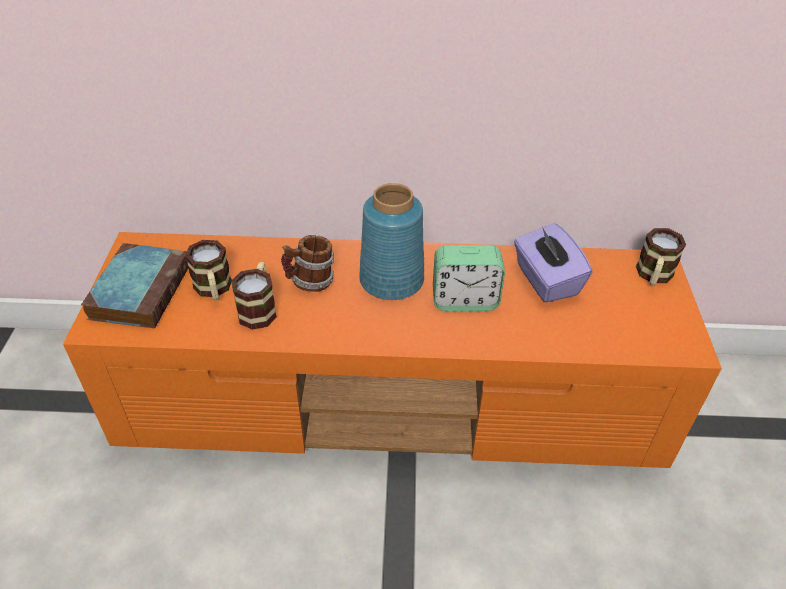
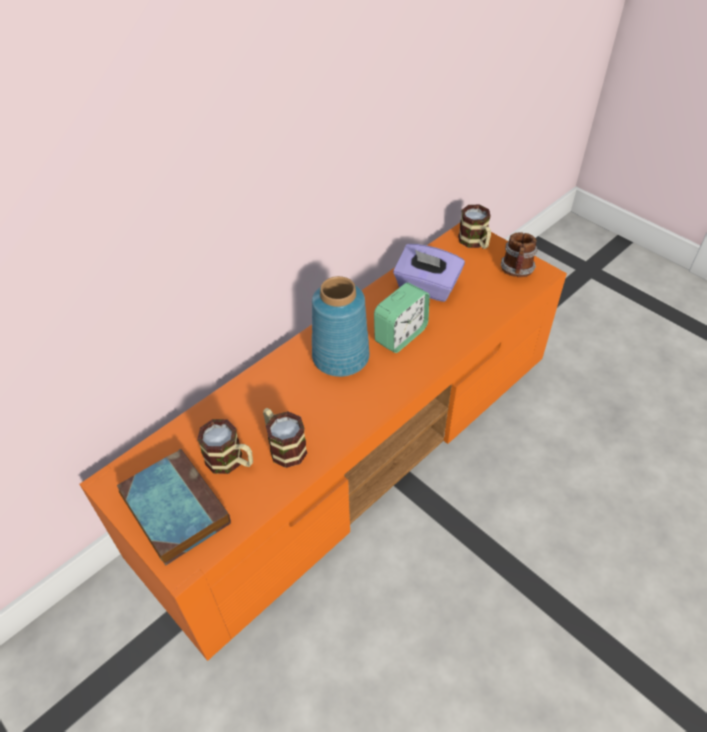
camera: 45 degrees left, 5 degrees up
mug [281,235,334,292] -> mug moved to [501,232,538,277]

